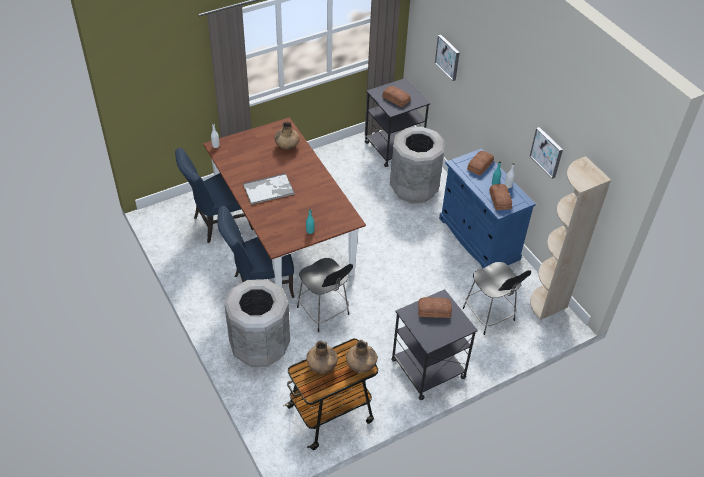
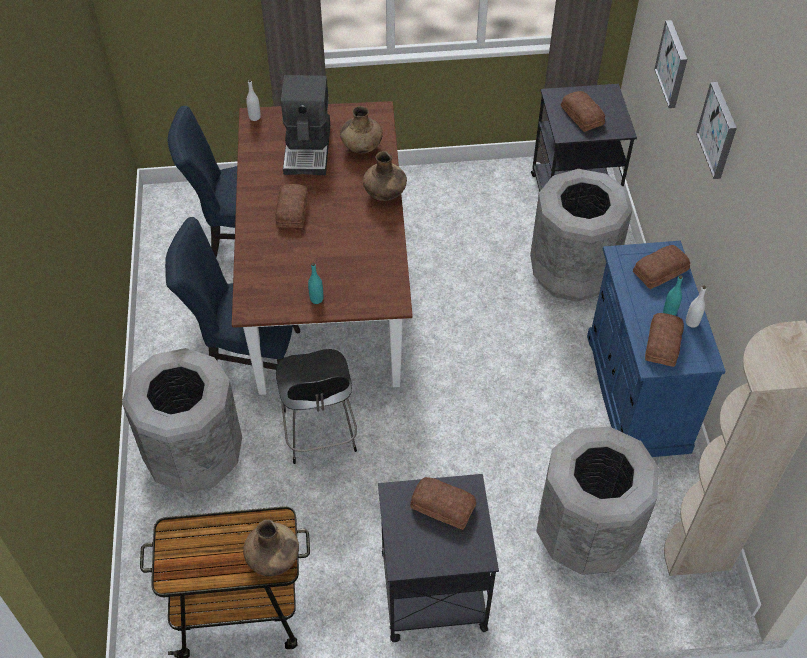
camera: 25 degrees right, 5 degrees up
tray [243,173,295,204] -> bread [275,184,308,228]
brown vase [306,340,338,374] -> brown vase moved to [363,151,407,201]
black chair [463,262,531,335] -> grey trash can [536,426,660,575]
picture [530,127,563,179] -> picture moved to [696,82,737,179]
none -> coffee machine [281,75,330,175]

